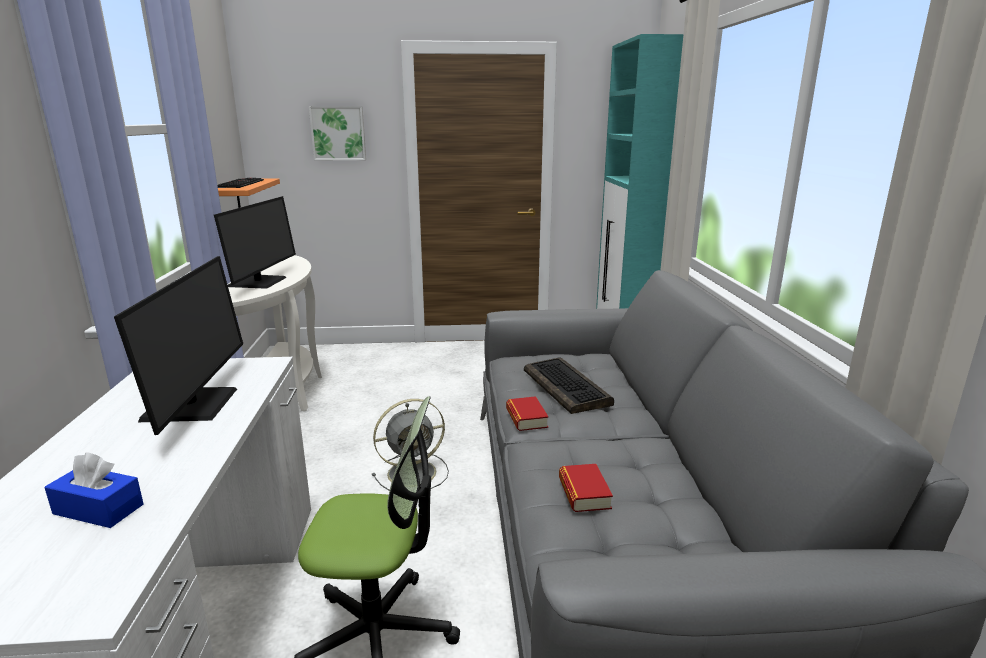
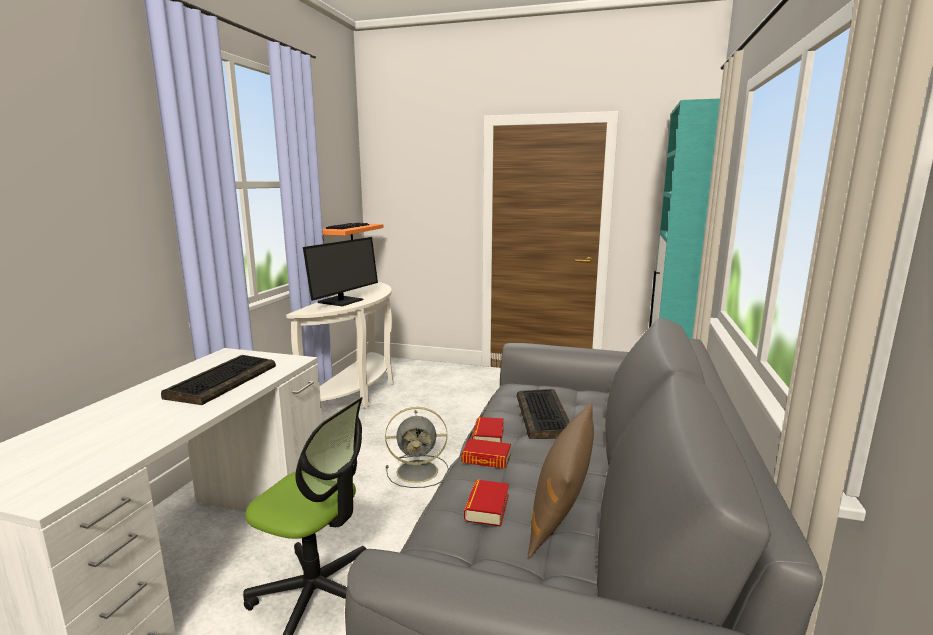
camera: 20 degrees right, 5 degrees down
blue tissue box [44,452,144,528] -> none
monitor [114,256,243,435] -> keyboard [161,355,276,405]
picture [309,106,366,160] -> none
none -> book [462,438,511,469]
none -> brown pillow [528,403,594,558]

